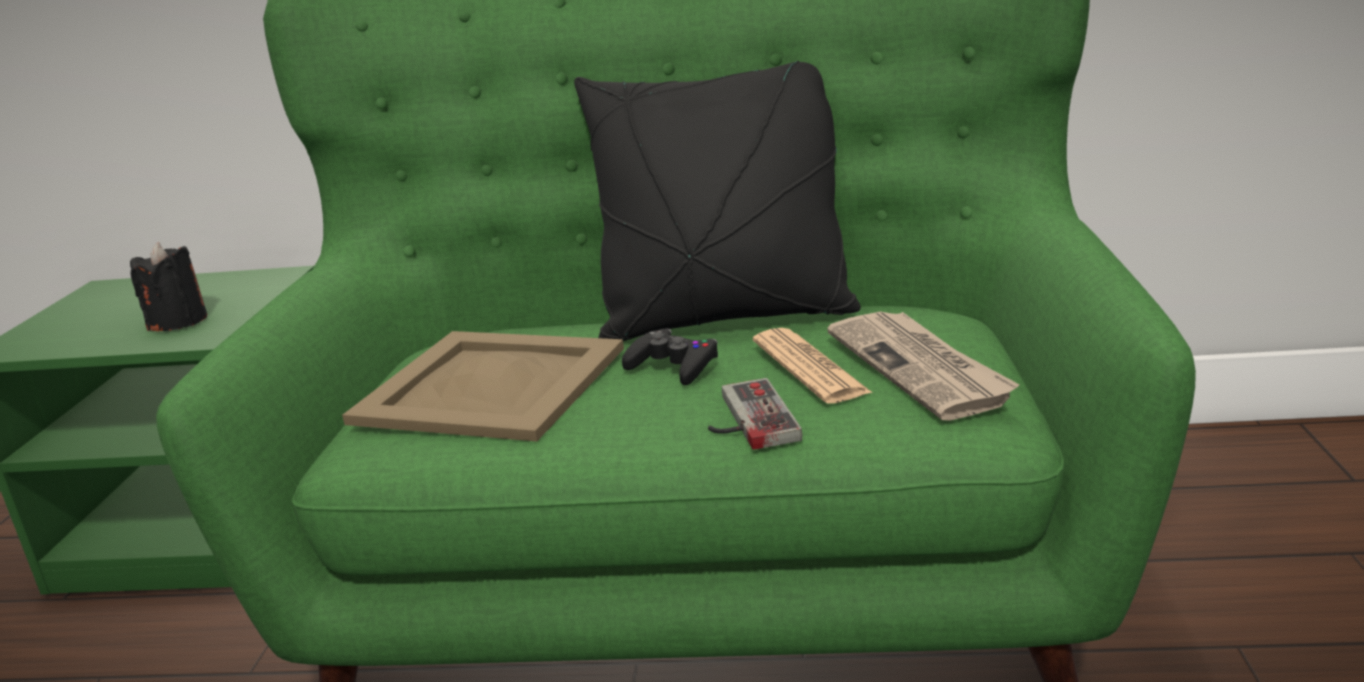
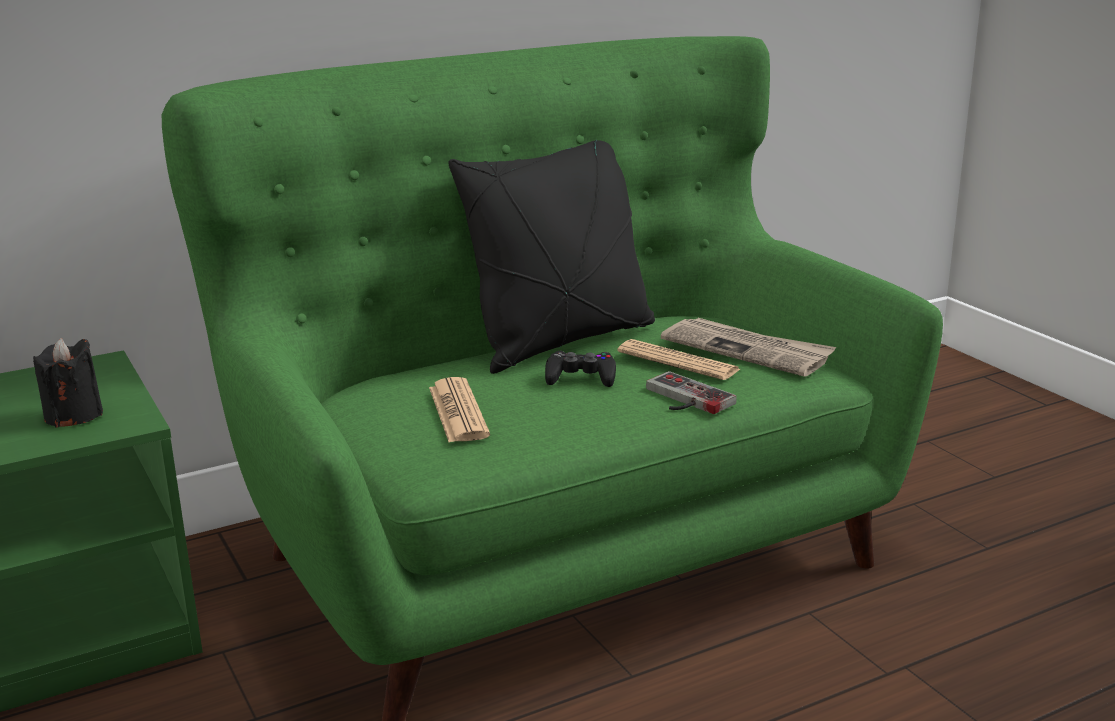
camera: 35 degrees left, 0 degrees up
beige tray [342,331,624,442] -> newspaper [429,377,490,443]

